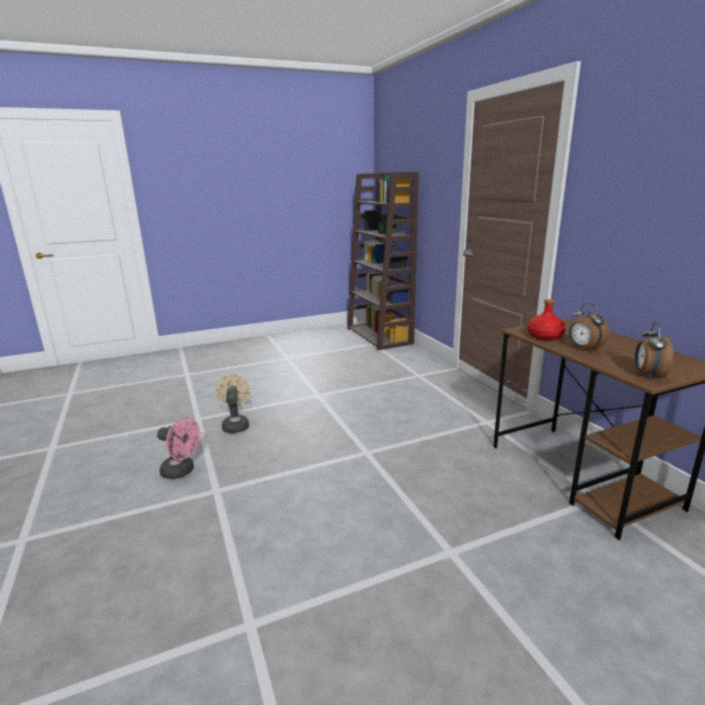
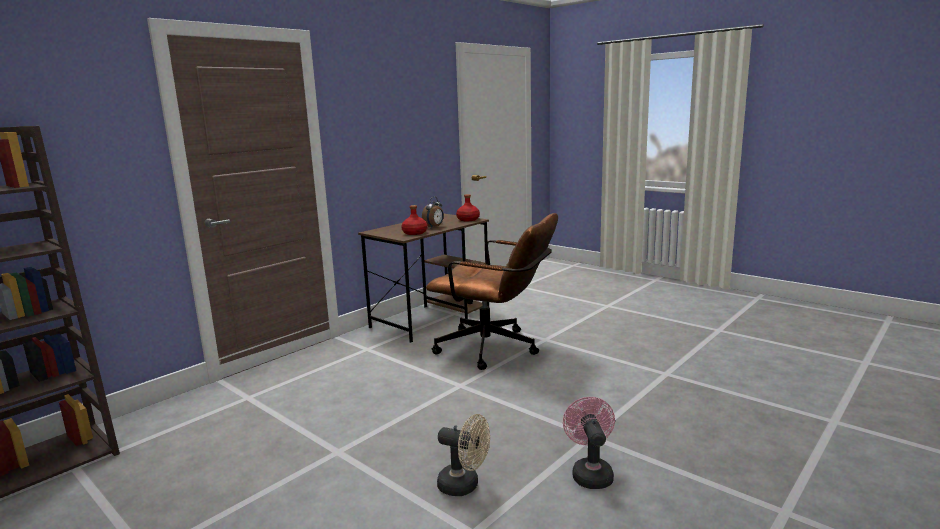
camera: 115 degrees left, 5 degrees down
beige fan [214,374,250,433] -> beige fan turned 120 degrees counterclockwise [437,414,490,496]
alarm clock [635,322,673,380] -> red bottle [456,194,480,221]
none -> brown office chair [426,213,558,370]

